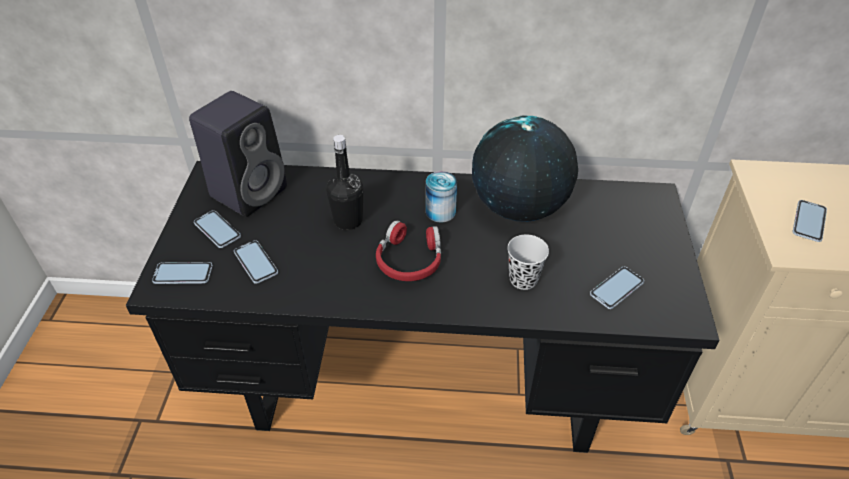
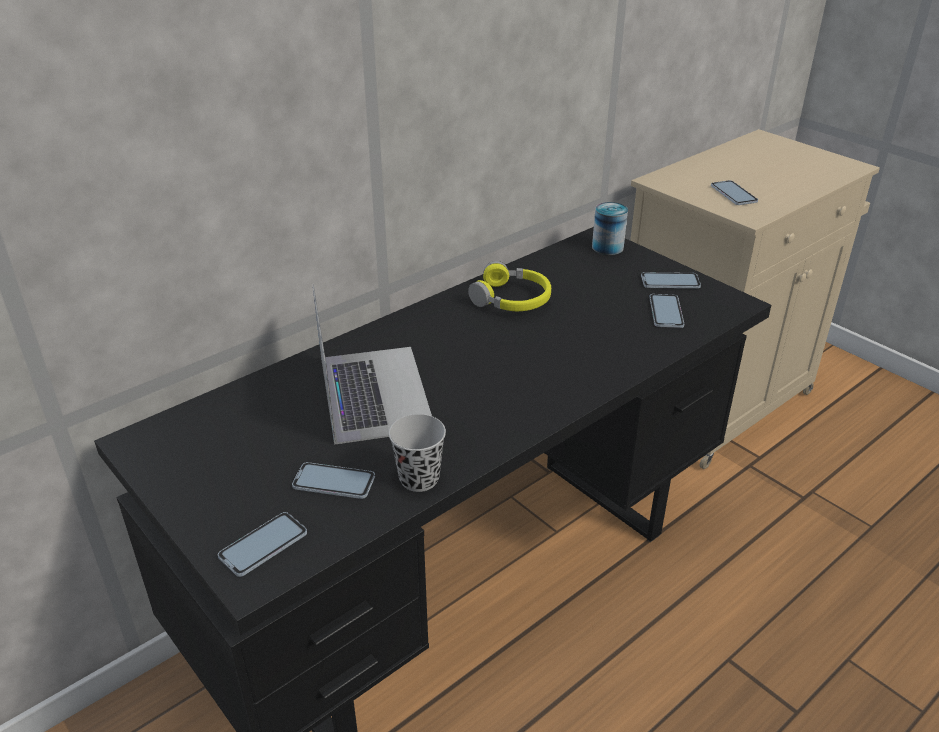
camera: 45 degrees left, 10 degrees down
black speaker [189,91,287,217] -> none
phone [194,210,241,248] -> phone moved to [641,272,701,288]
black bottle [326,135,363,230] -> laptop [313,284,432,445]
red headphones [376,220,441,281] -> none
can [426,171,457,222] -> can moved to [592,202,628,255]
globe [472,115,578,222] -> yellow headphones [468,261,551,311]
black cup [507,234,549,290] -> black cup moved to [389,414,446,492]

